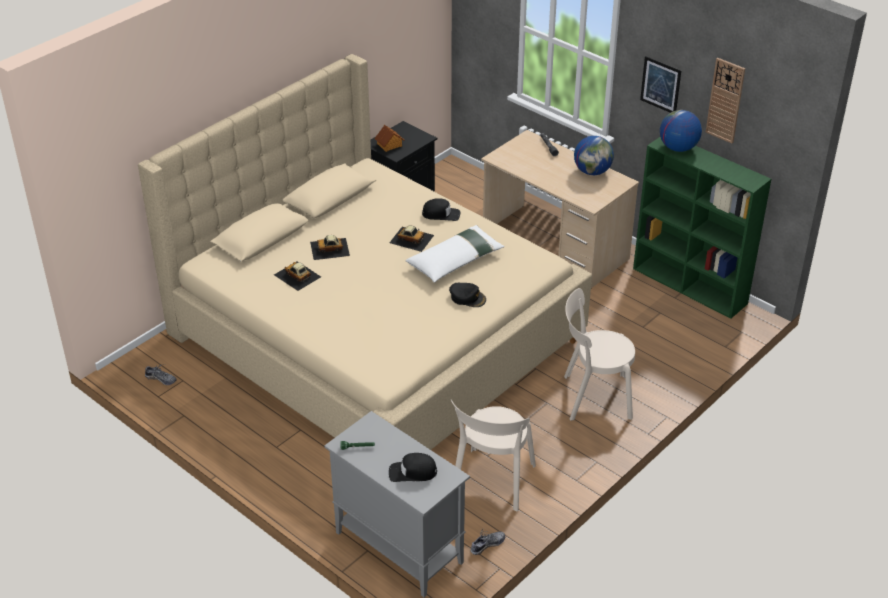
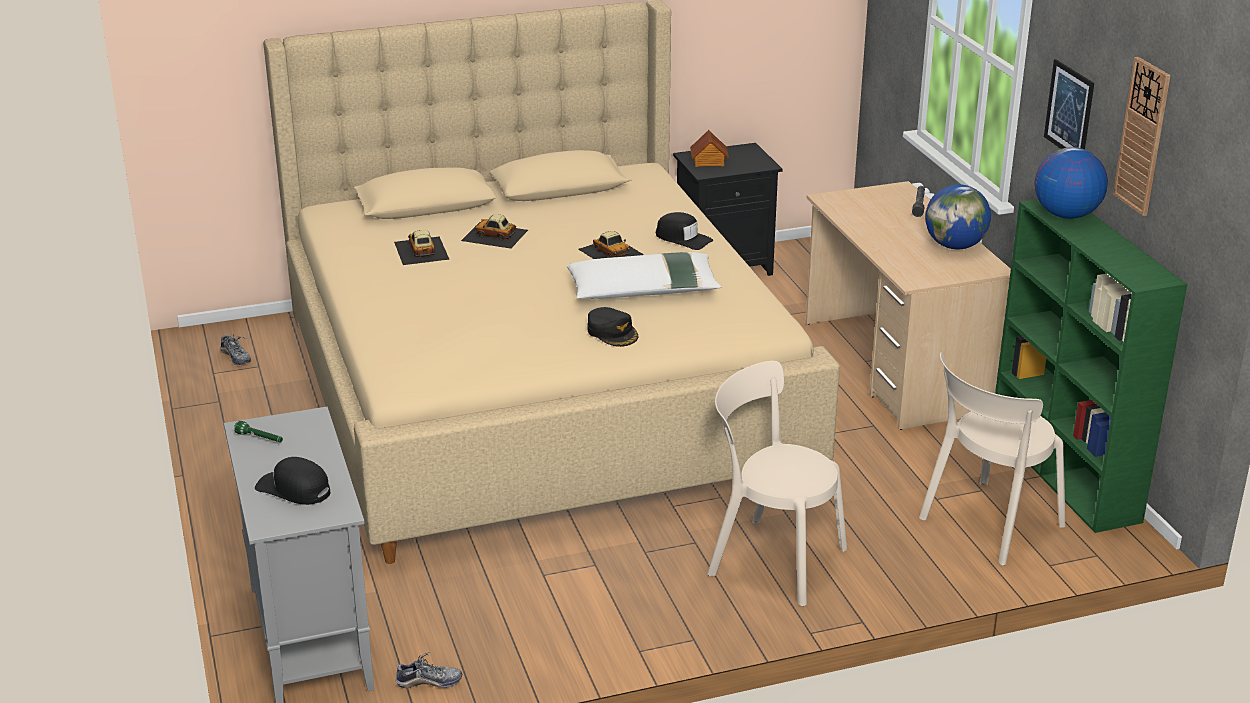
camera: 30 degrees right, 10 degrees down
beige chair [451,399,536,511] -> beige chair moved to [919,352,1065,566]

